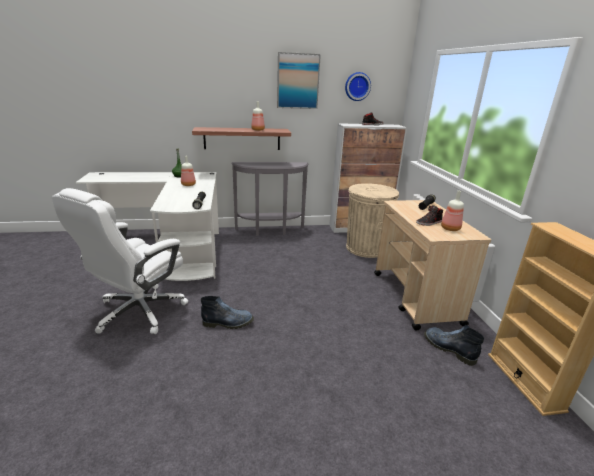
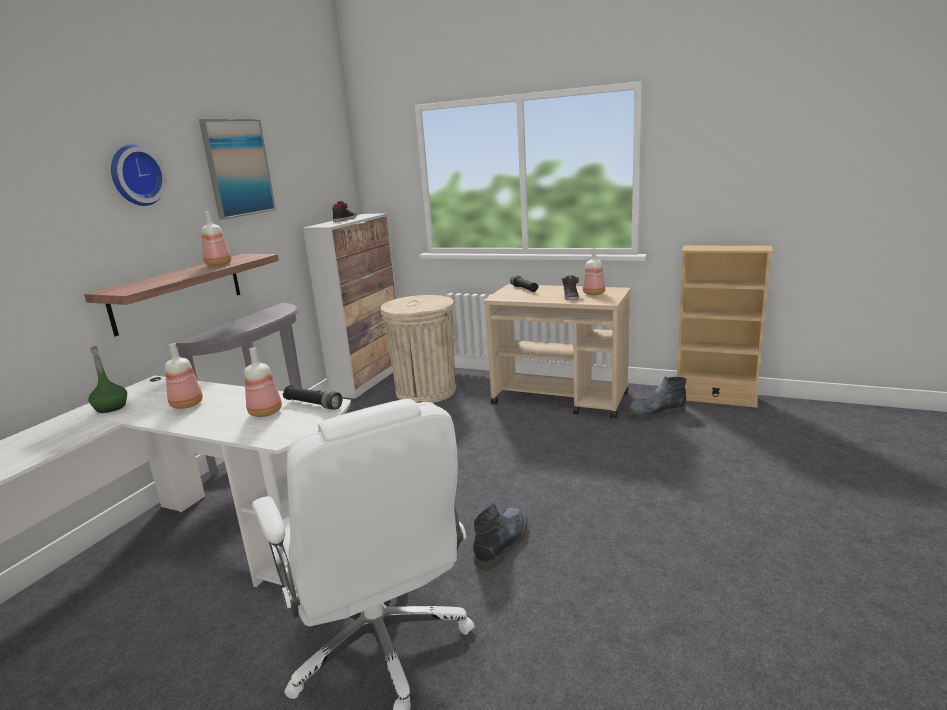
camera: 55 degrees left, 5 degrees down
wall clock [345,72,371,101] -> wall clock moved to [111,144,167,206]
none -> bottle [244,347,282,417]

